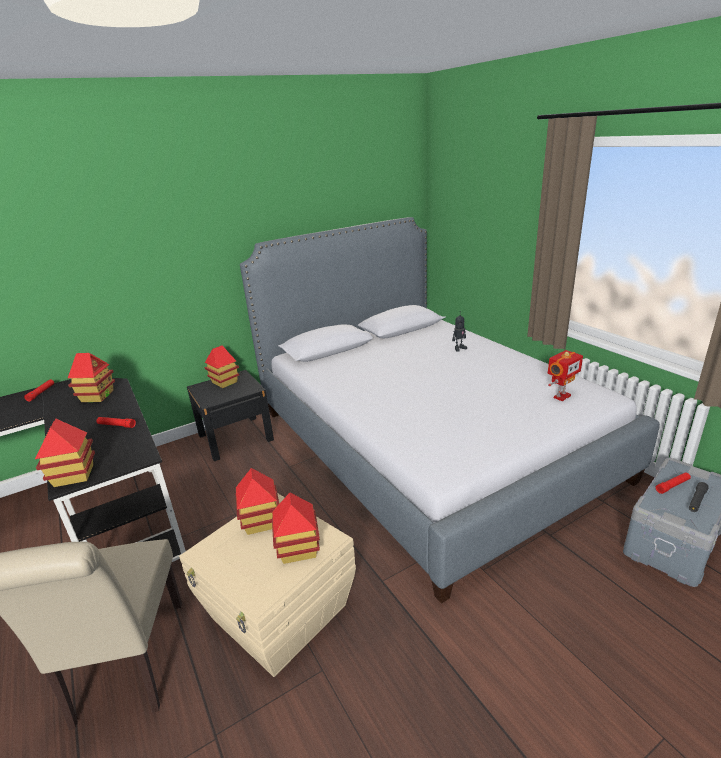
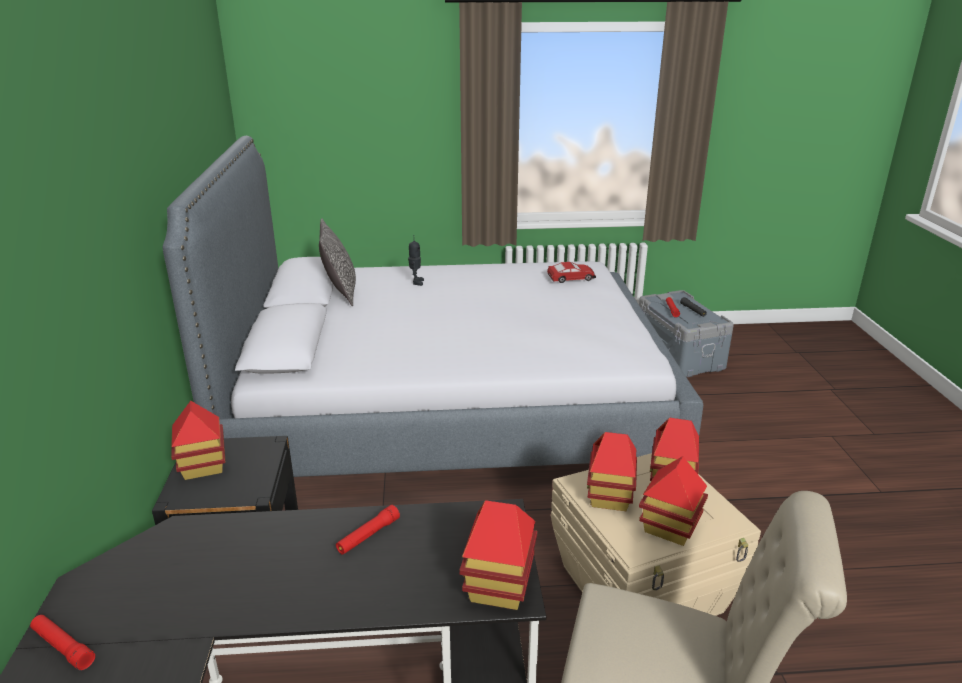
camera: 65 degrees left, 0 degrees up
toy house [68,353,115,402] -> toy house moved to [639,456,708,546]
toy robot [548,350,583,401] -> toy car [547,262,596,283]
none -> pillow [319,218,356,306]

